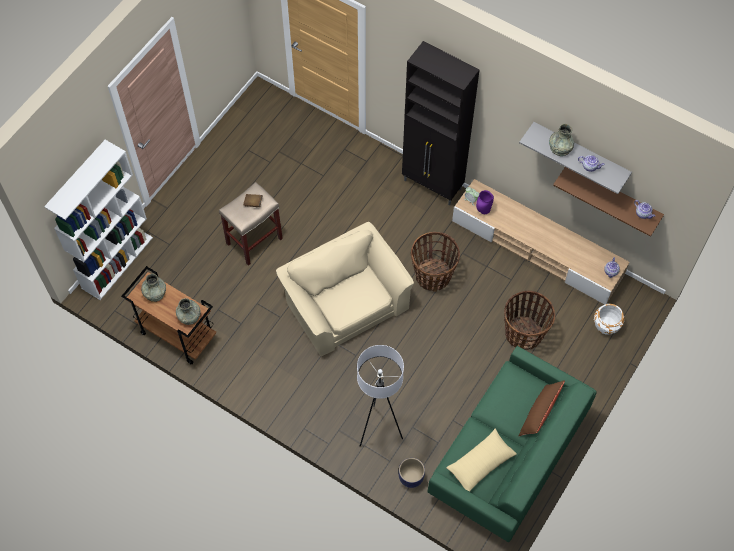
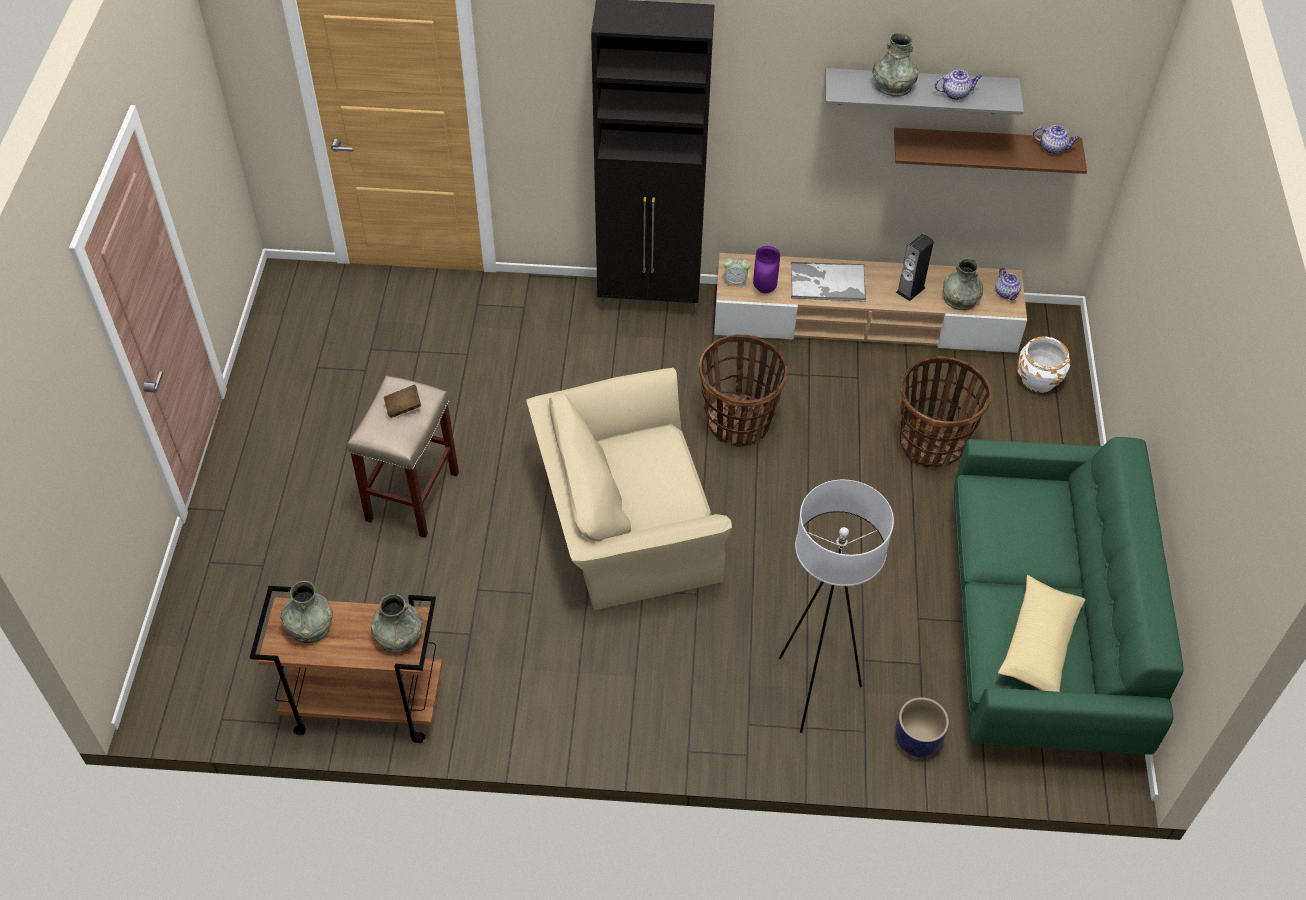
camera: 30 degrees left, 10 degrees down
white bookcase [44,140,153,300] -> none
beige armchair [276,222,414,356] -> beige armchair turned 45 degrees counterclockwise [526,368,732,610]
brown pillow [519,380,565,436] -> none
none -> tray [791,262,866,302]
none -> speaker [896,233,934,301]
none -> grey vase [943,258,983,310]

